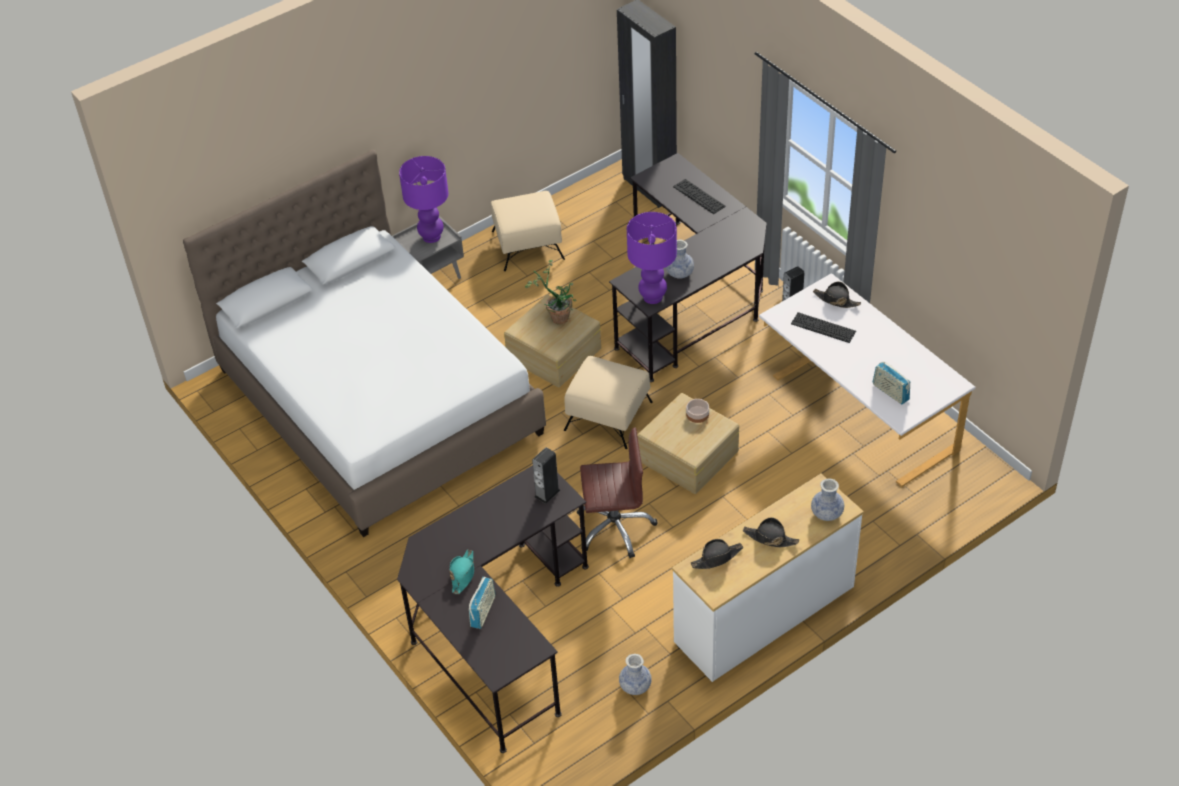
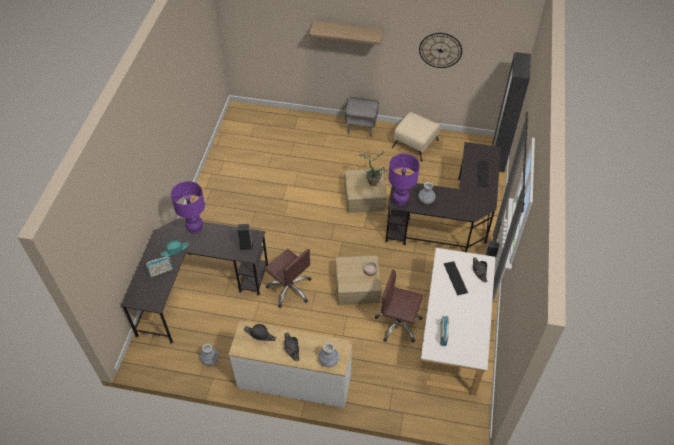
camera: 45 degrees right, 5 degrees up
white bed [183,150,546,537] -> none
purple table lamp [399,156,448,243] -> purple table lamp moved to [171,181,205,234]
beige ottoman [564,356,653,449] -> none
none -> shelf [309,21,384,45]
none -> brown office chair [375,269,423,343]
none -> wall clock [419,33,462,68]

